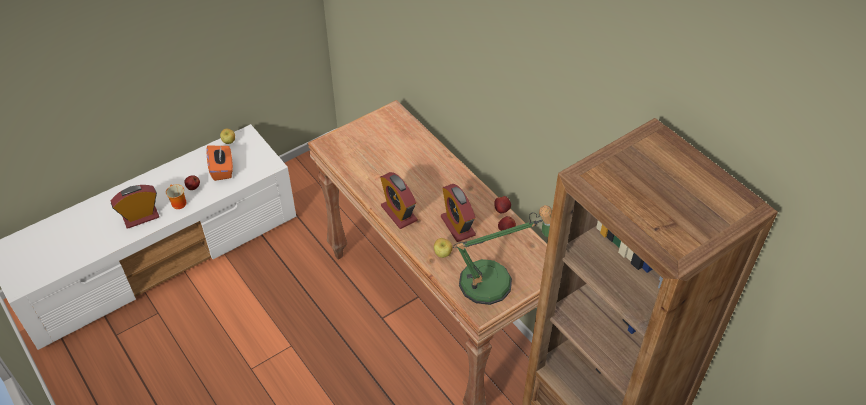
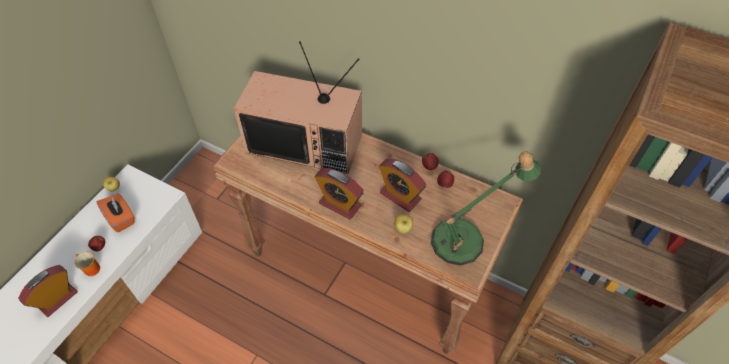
camera: 25 degrees left, 5 degrees up
none -> television [234,41,362,174]

